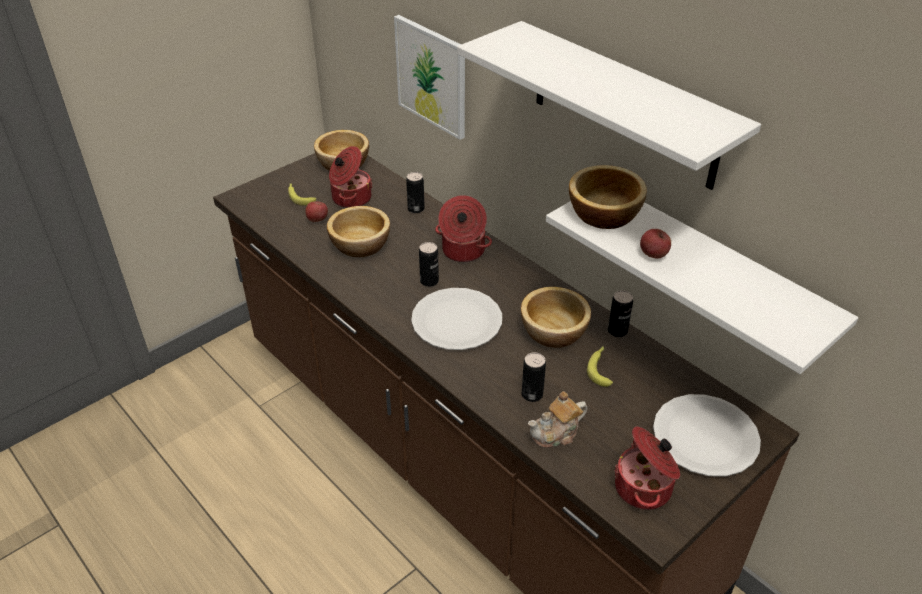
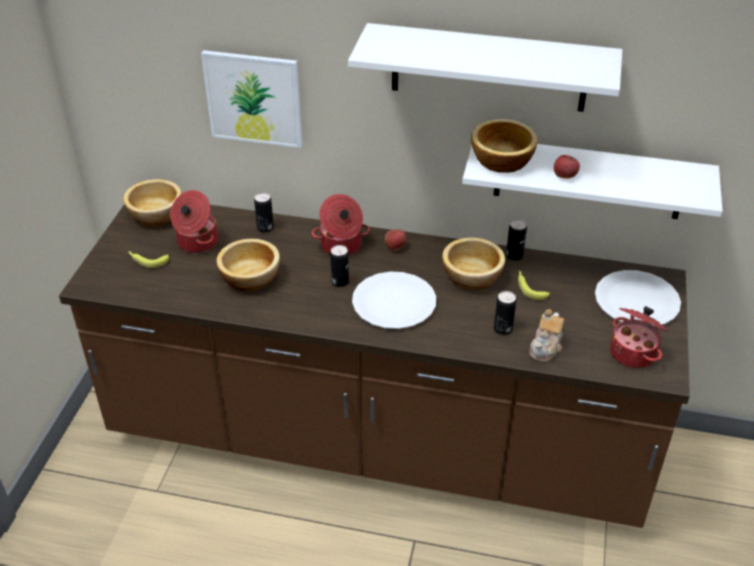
camera: 35 degrees left, 0 degrees up
apple [305,201,328,222] -> apple moved to [385,229,407,251]

